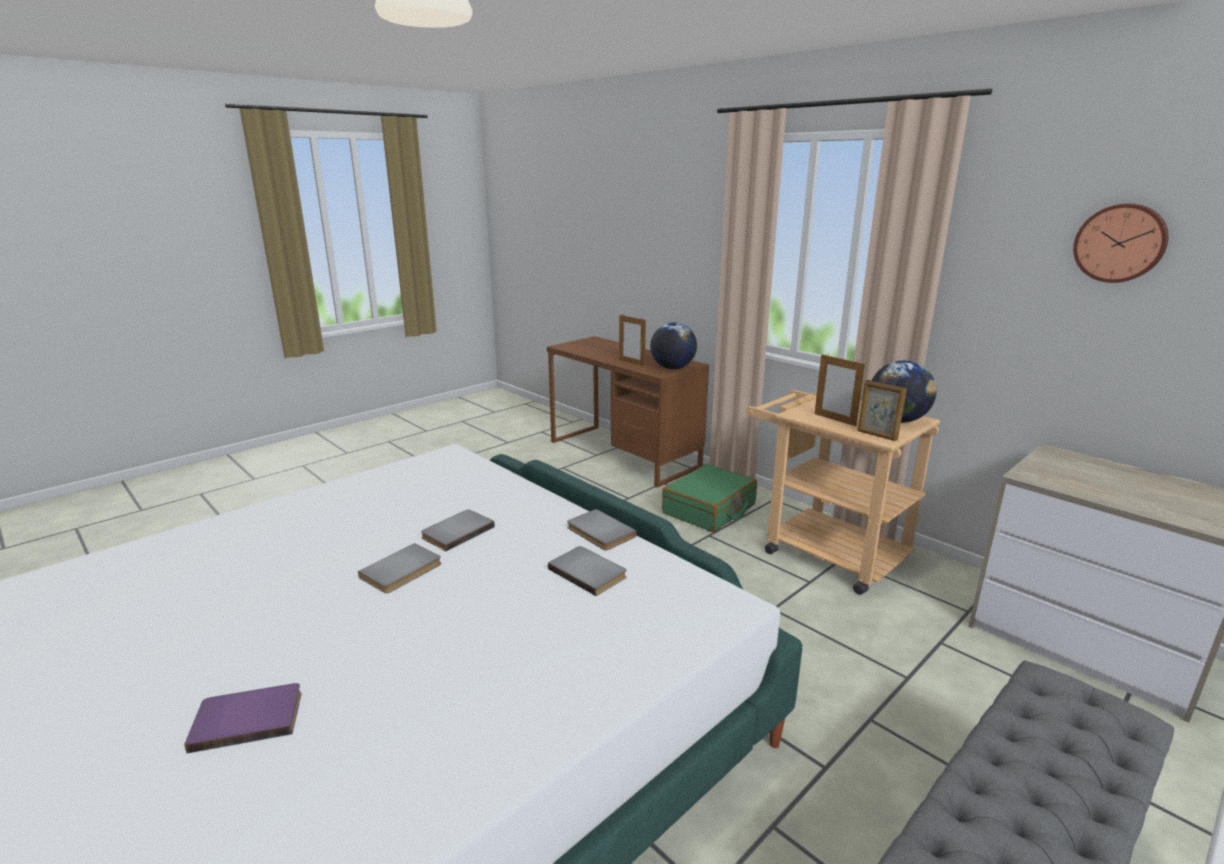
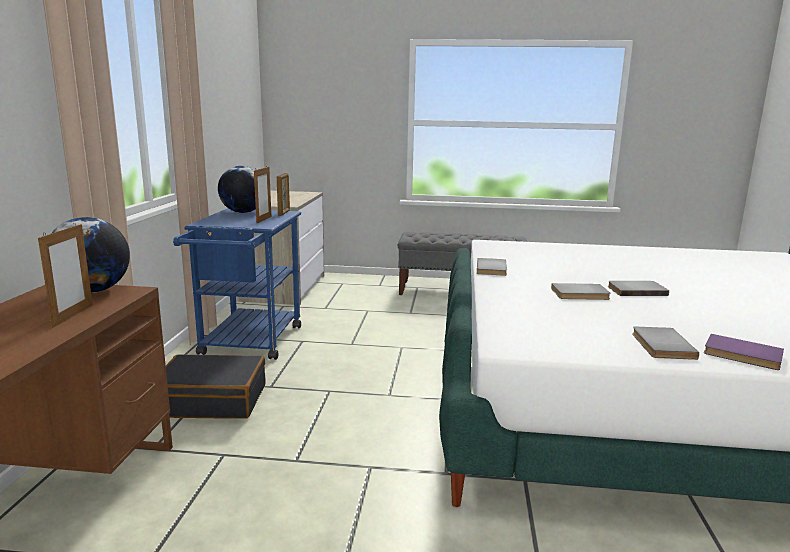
camera: 130 degrees left, 5 degrees down
purple book [184,683,302,753] -> purple book moved to [704,334,784,370]
grey book [548,546,626,596] -> grey book moved to [632,327,699,360]
green suitcase [662,464,757,532] -> black suitcase [166,355,265,419]
beige cart [746,390,940,595] -> blue cart [173,209,301,360]
wall clock [1073,203,1169,283] -> none

